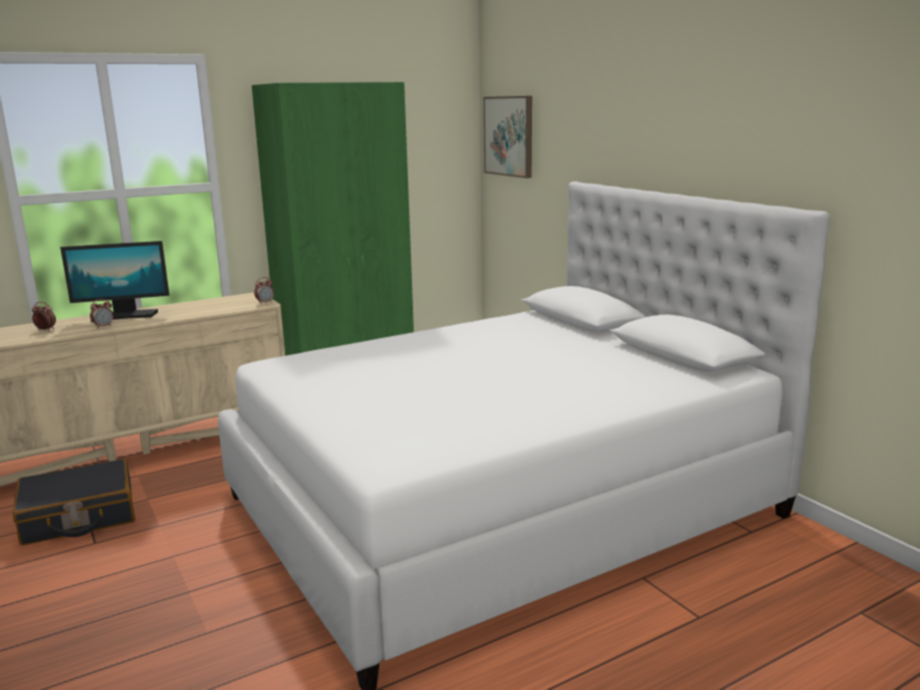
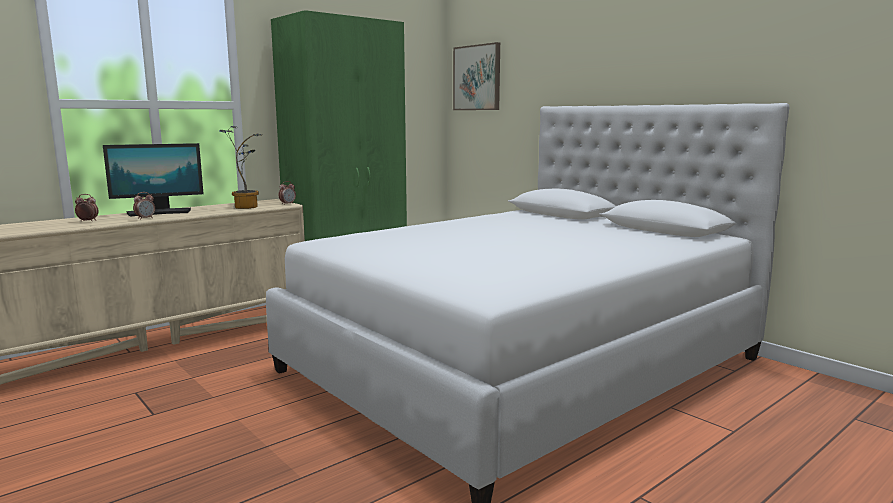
camera: 10 degrees left, 5 degrees down
black suitcase [13,459,135,545] -> none
none -> potted plant [219,126,262,209]

